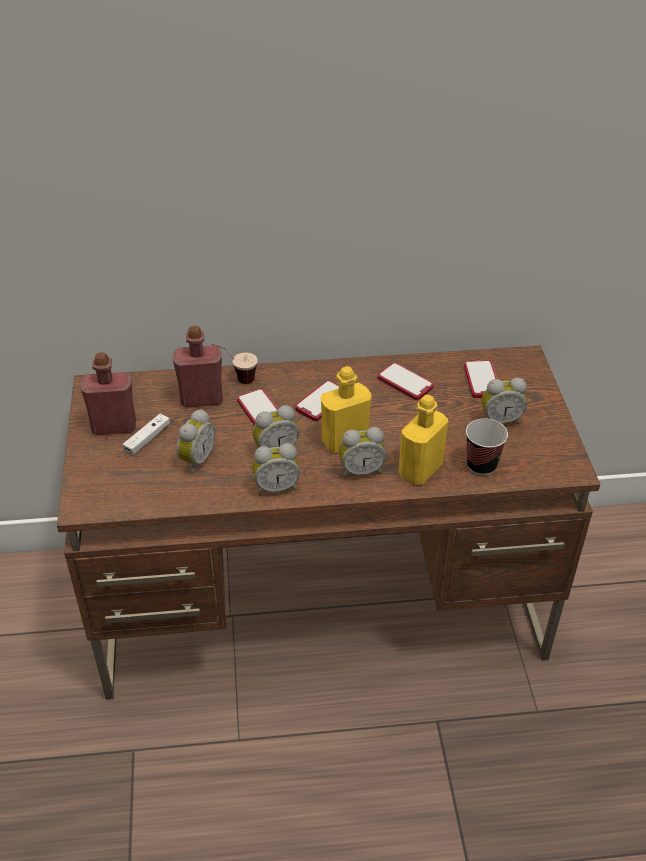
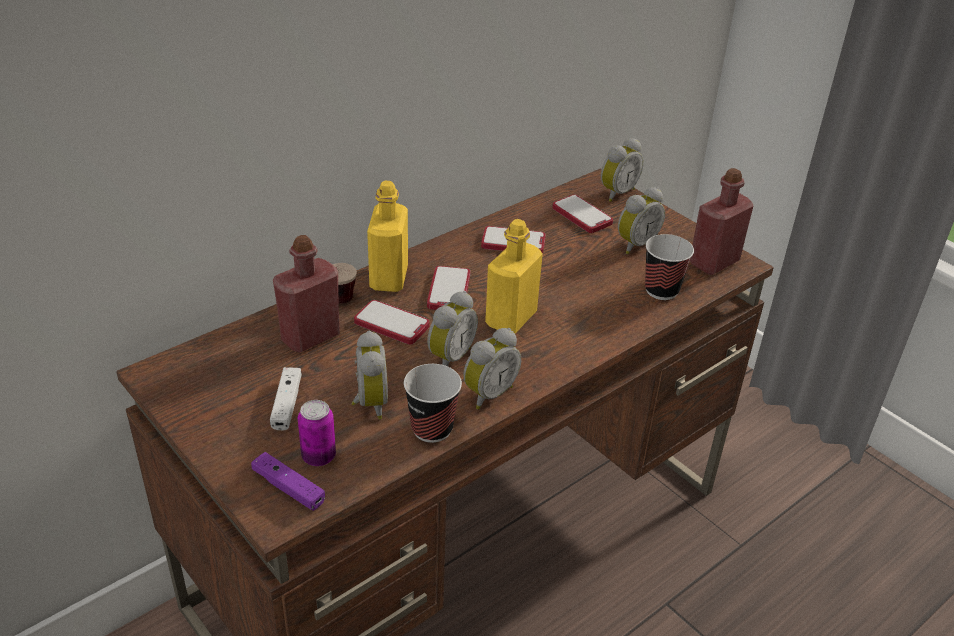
camera: 35 degrees left, 5 degrees down
red bottle [80,352,136,435] -> red bottle moved to [690,168,753,275]
alarm clock [339,427,386,478] -> alarm clock moved to [601,138,644,202]
yellow bottle [398,395,448,485] -> yellow bottle moved to [367,180,408,292]
none -> purple game controller [251,452,325,511]
none -> can [298,400,336,466]
none -> cup [404,364,462,443]

